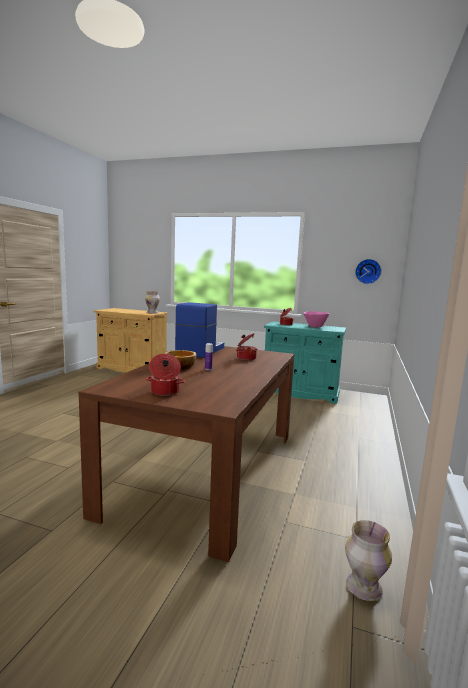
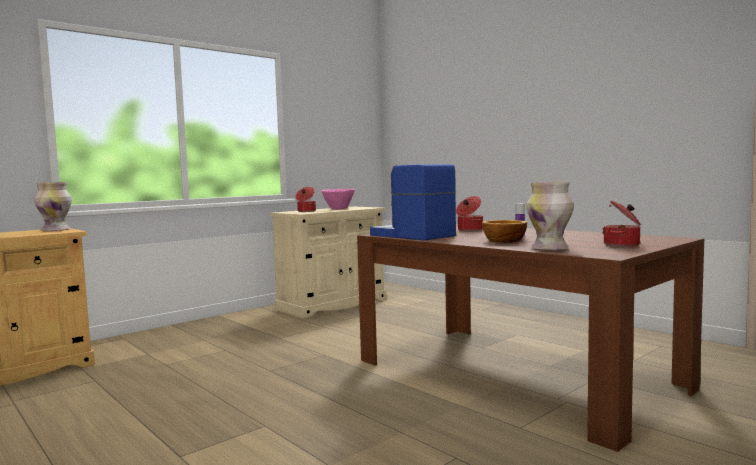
camera: 60 degrees left, 5 degrees down
turquoise cabinet [264,321,346,404] -> beige cabinet [270,207,386,318]
vase [345,520,392,601] -> vase moved to [526,182,574,250]
wall clock [355,259,381,284] -> none

